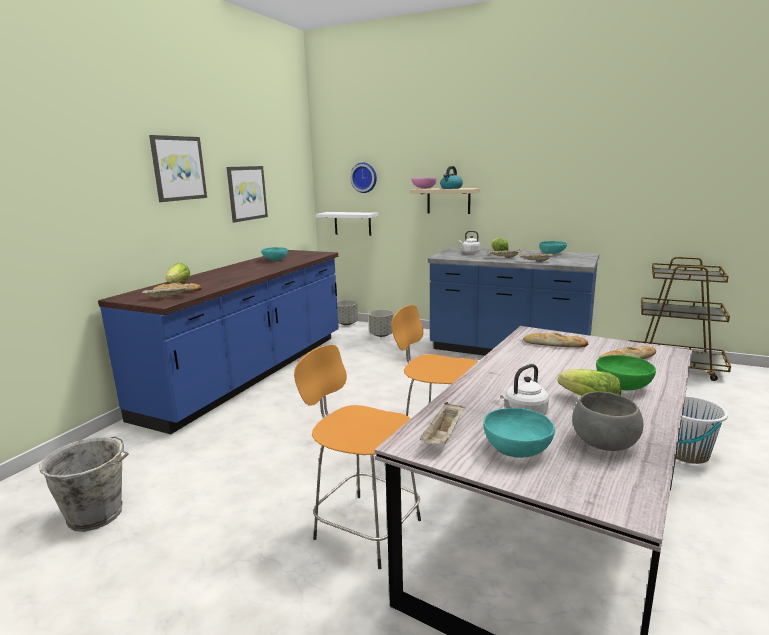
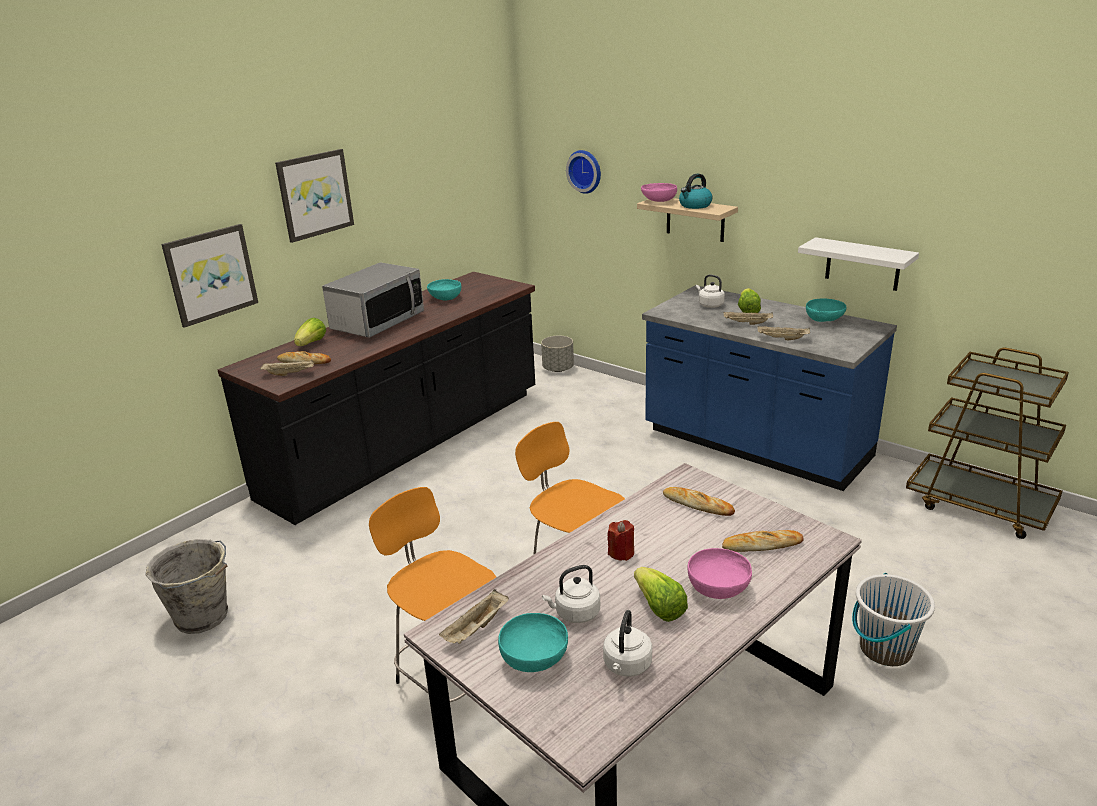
camera: 15 degrees right, 10 degrees up
blue counter [98,250,339,434] -> black counter [218,272,535,525]
picture [227,166,268,222] -> picture moved to [161,224,258,328]
white shelf [316,212,378,236] -> white shelf moved to [798,237,919,291]
grey planter [369,309,394,337] -> none
grey bowl [572,392,643,451] -> white kettle [603,610,652,677]
green bowl [596,355,656,390] -> pink bowl [688,548,752,599]
none -> microwave [322,262,424,338]
none -> red candle [607,520,634,561]

